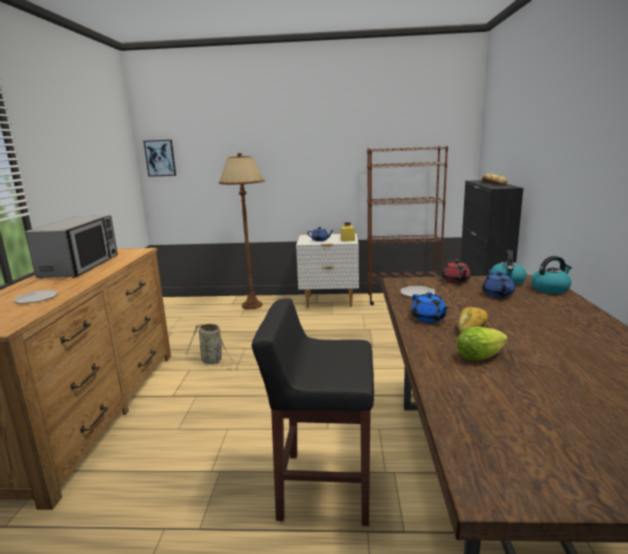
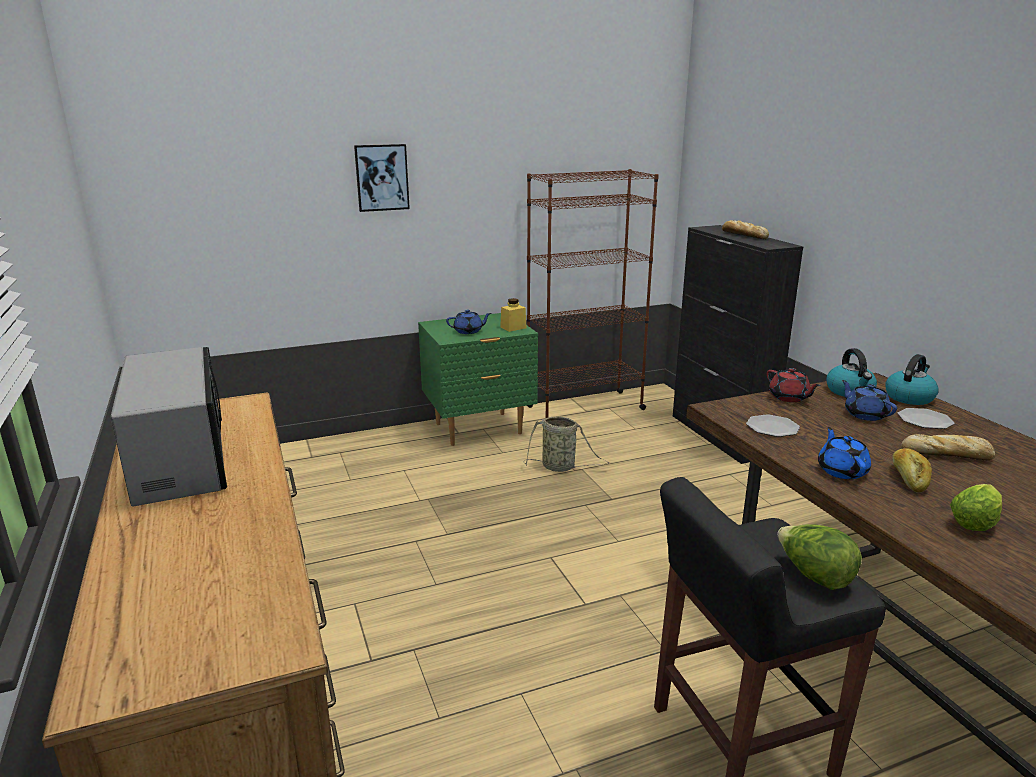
camera: 25 degrees left, 5 degrees up
plate [13,290,58,304] -> plate moved to [897,408,954,429]
picture [143,140,176,177] -> picture moved to [354,144,410,212]
basket [185,324,239,364] -> basket moved to [524,416,609,472]
brown floor lamp [219,153,265,309] -> none
white nightstand [296,233,359,308] -> green nightstand [418,313,538,446]
blue teapot [411,292,449,322] -> blue teapot turned 135 degrees counterclockwise [818,427,871,479]
none -> lettuce [777,524,862,590]
none -> bread [901,434,995,460]

